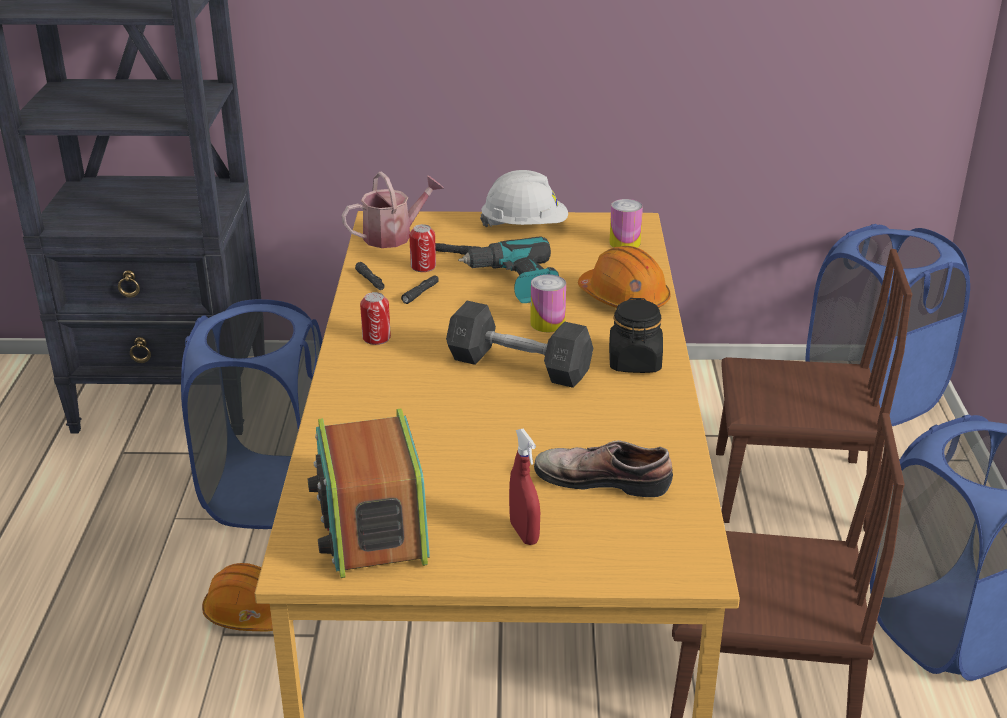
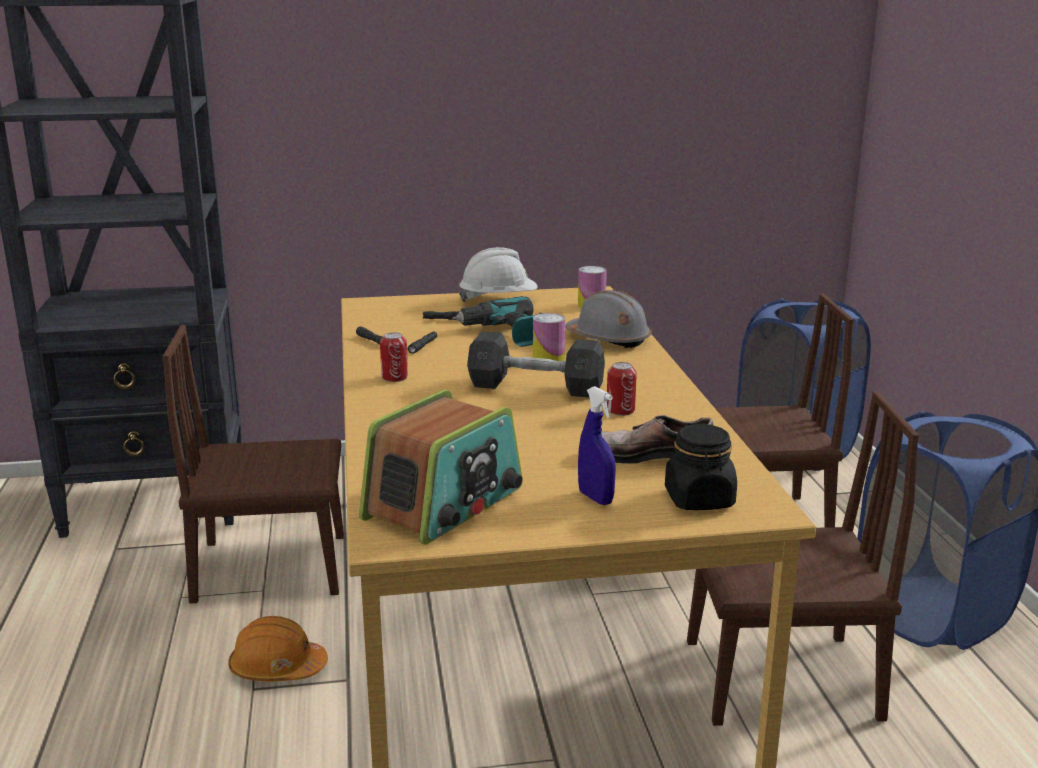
camera: 10 degrees left, 10 degrees down
blue laundry basket [181,299,322,529] -> brown chair [163,325,344,603]
radio [308,409,430,578] -> radio turned 120 degrees counterclockwise [359,390,523,545]
watering can [341,171,444,248] -> none
can [409,224,436,272] -> can moved to [607,362,637,416]
red spray bottle [509,429,540,545] -> blue spray bottle [578,386,616,505]
orange hard hat [578,246,671,308] -> grey hard hat [565,290,652,348]
black jar [609,298,663,373] -> black jar moved to [665,423,737,510]

